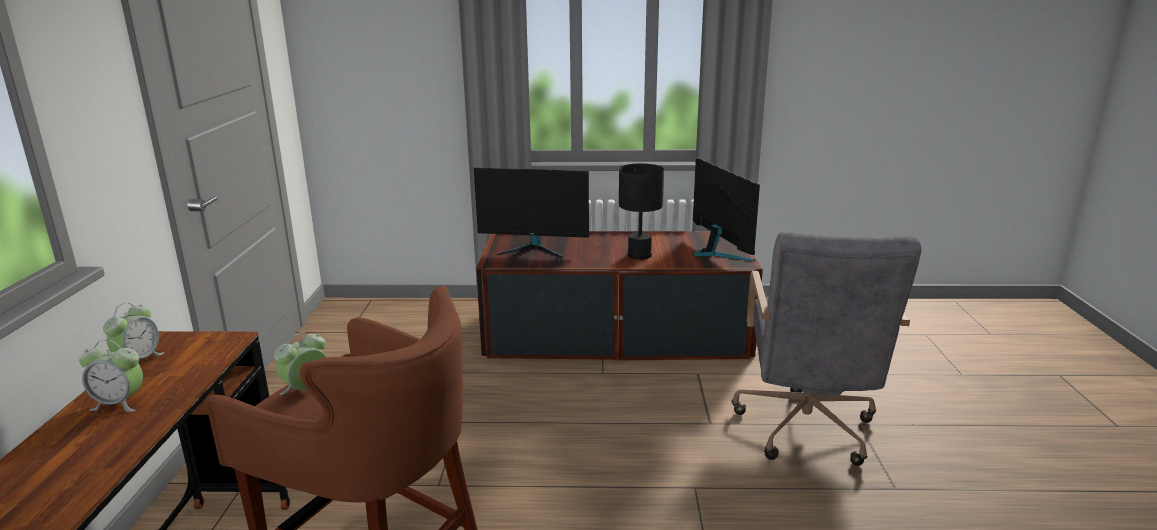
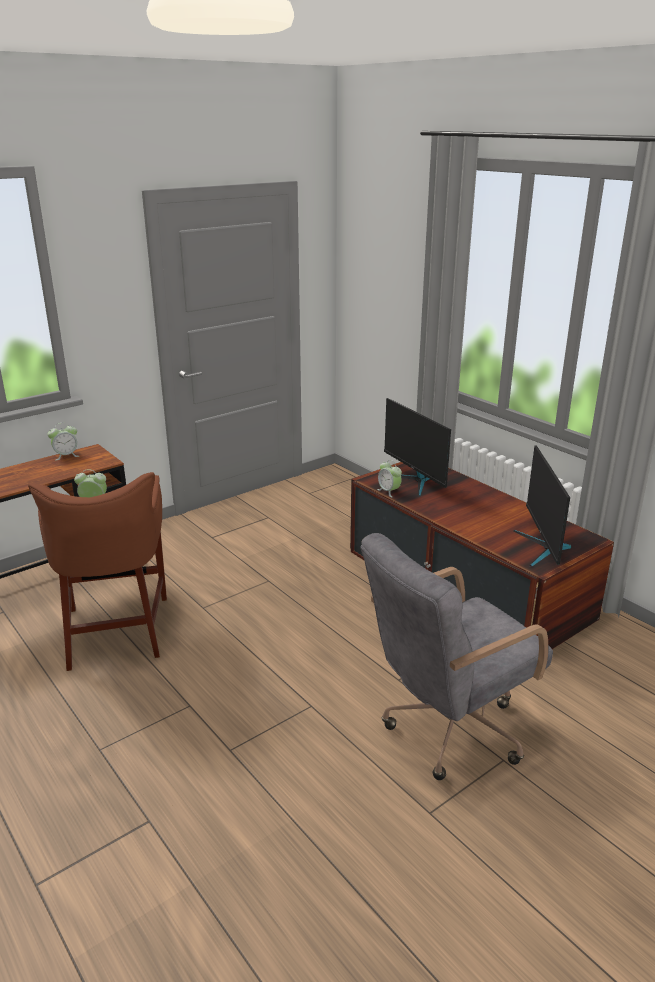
camera: 50 degrees right, 5 degrees up
alarm clock [79,340,143,412] -> alarm clock moved to [377,460,402,497]
black table lamp [619,163,664,260] -> none
monitor [693,157,760,261] -> monitor turned 150 degrees clockwise [513,445,571,567]

